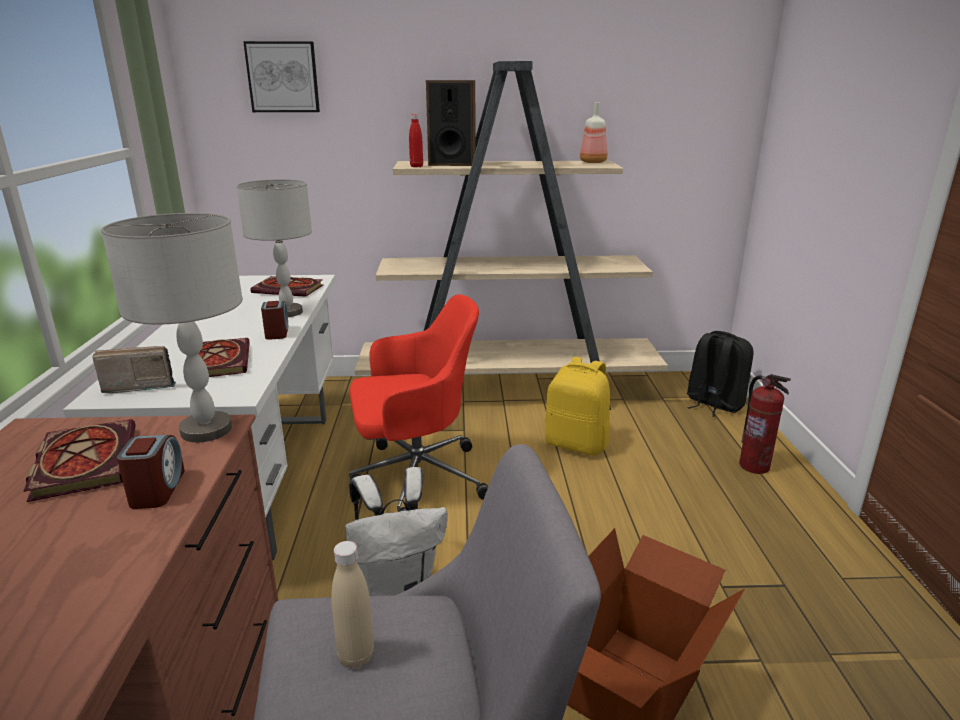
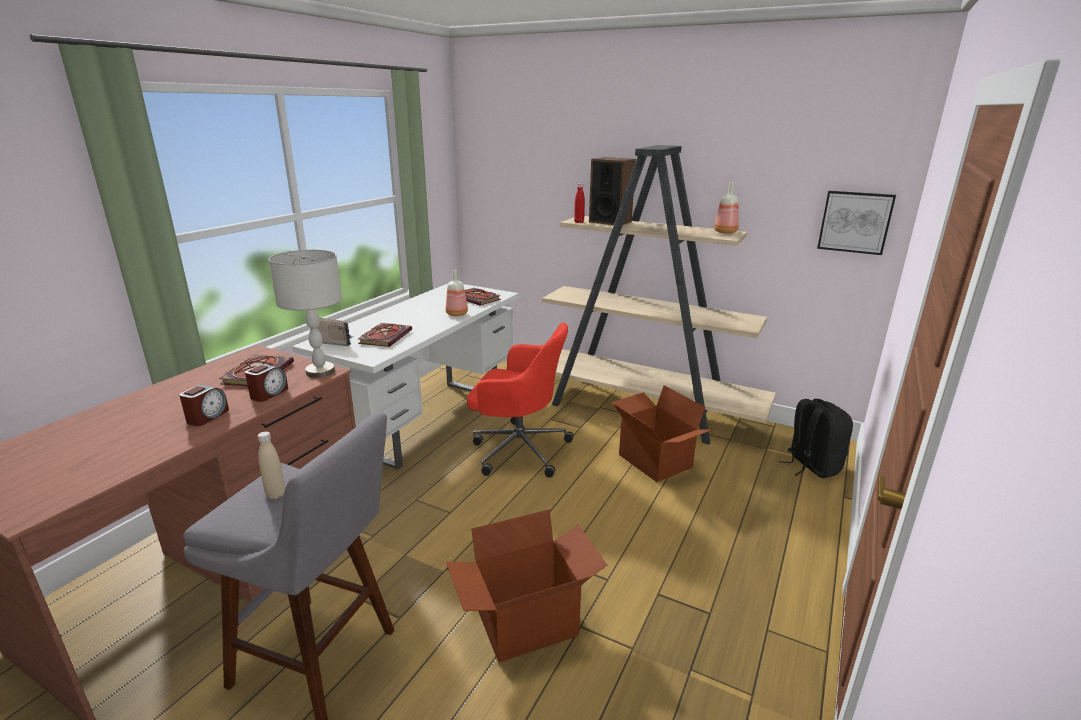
camera: 30 degrees right, 0 degrees up
grey table lamp [236,179,312,317] -> bottle [446,270,468,316]
picture [243,41,320,112] -> picture moved to [817,191,896,255]
alarm clock [261,301,289,340] -> alarm clock moved to [179,385,229,426]
white backpack [345,467,447,596] -> none
yellow backpack [545,357,610,456] -> cardboard box [610,385,713,482]
fire extinguisher [739,374,791,474] -> none

